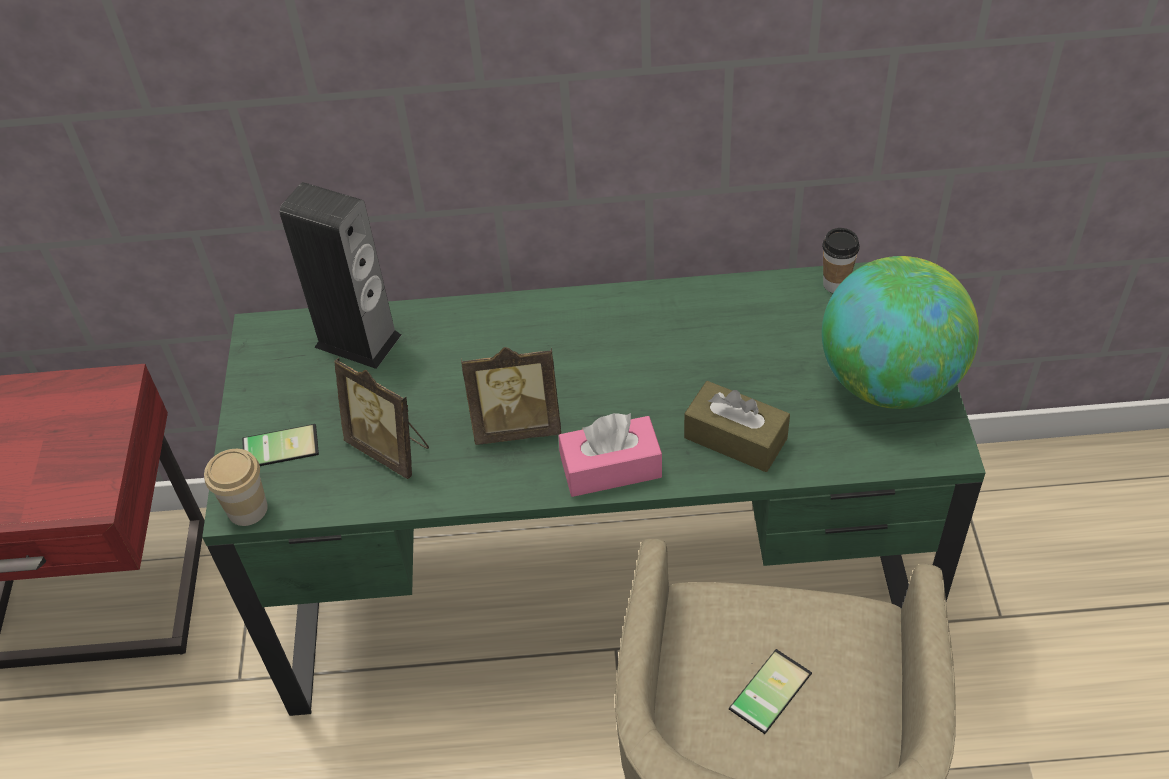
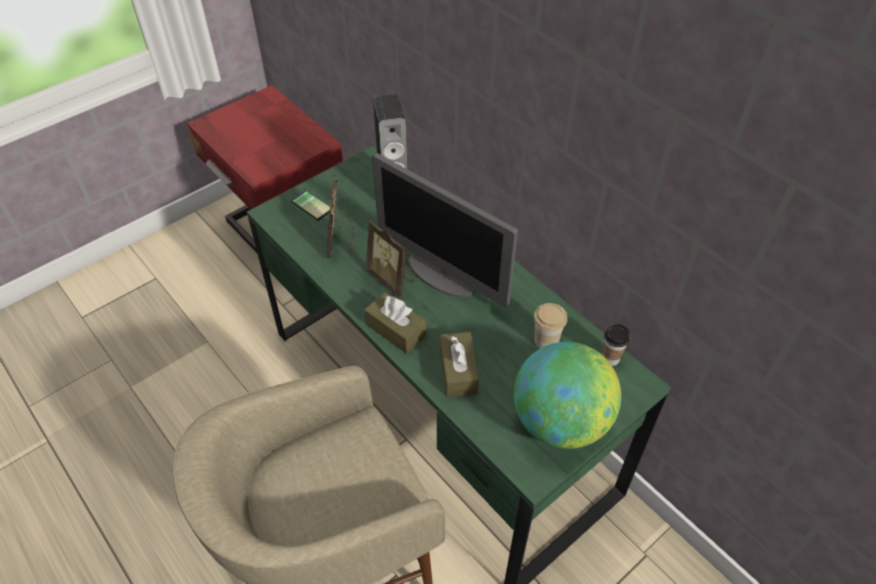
camera: 50 degrees right, 0 degrees up
cup [204,449,268,526] -> cup moved to [534,303,567,348]
pink tissue box [559,413,662,497] -> brown tissue box [364,293,427,354]
phone [729,649,812,734] -> none
none -> monitor [372,153,518,308]

